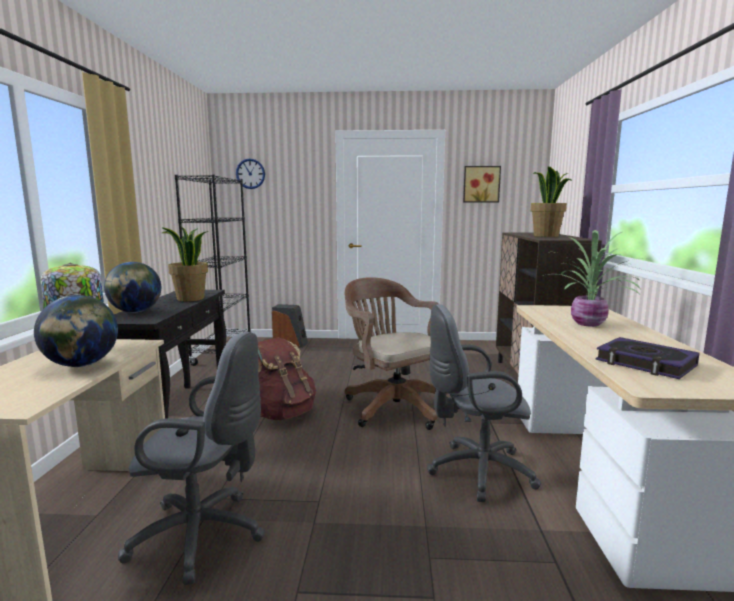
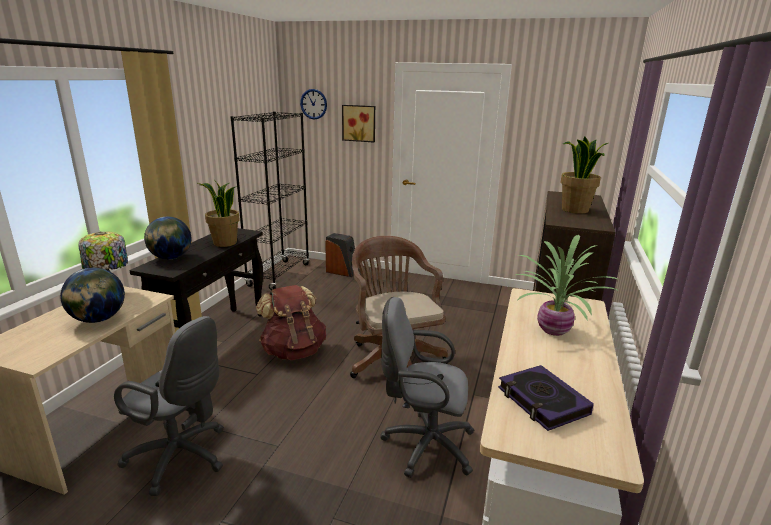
camera: 15 degrees right, 10 degrees up
picture [463,166,501,203] -> picture moved to [342,105,375,142]

